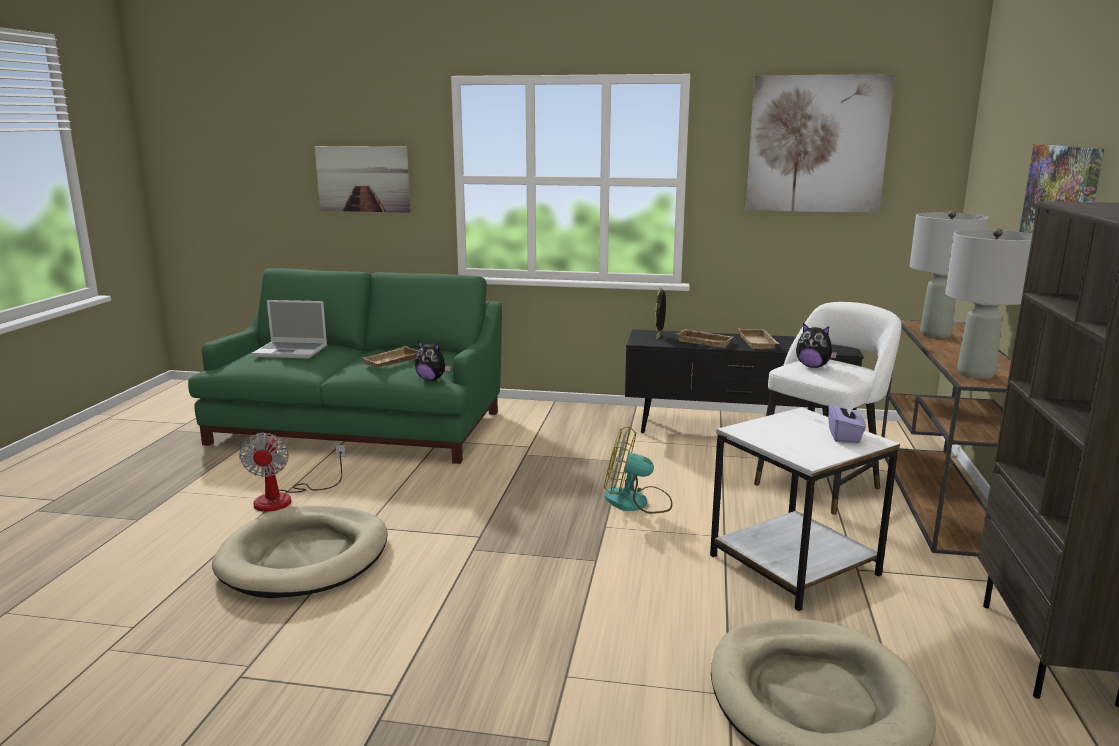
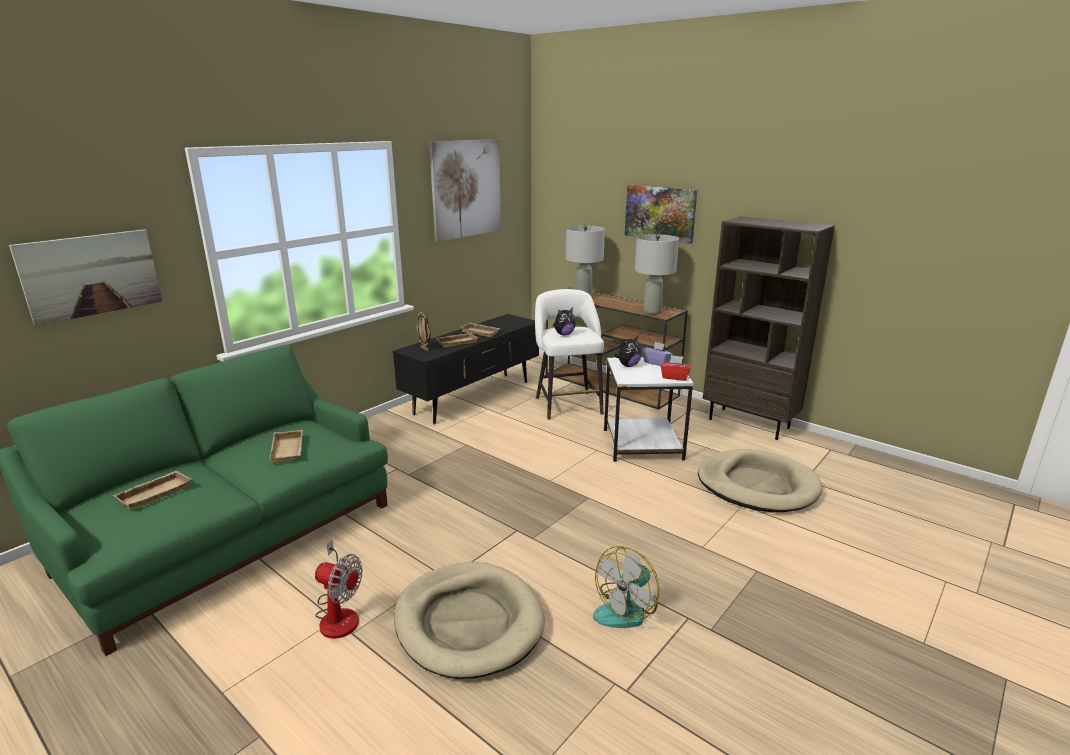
camera: 60 degrees left, 5 degrees up
laptop [252,300,327,358] -> beige tray [113,471,192,510]
plush toy [415,341,451,381] -> plush toy moved to [614,336,641,367]
fan [604,426,673,514] -> fan moved to [593,546,659,628]
none -> red tissue box [661,355,691,381]

